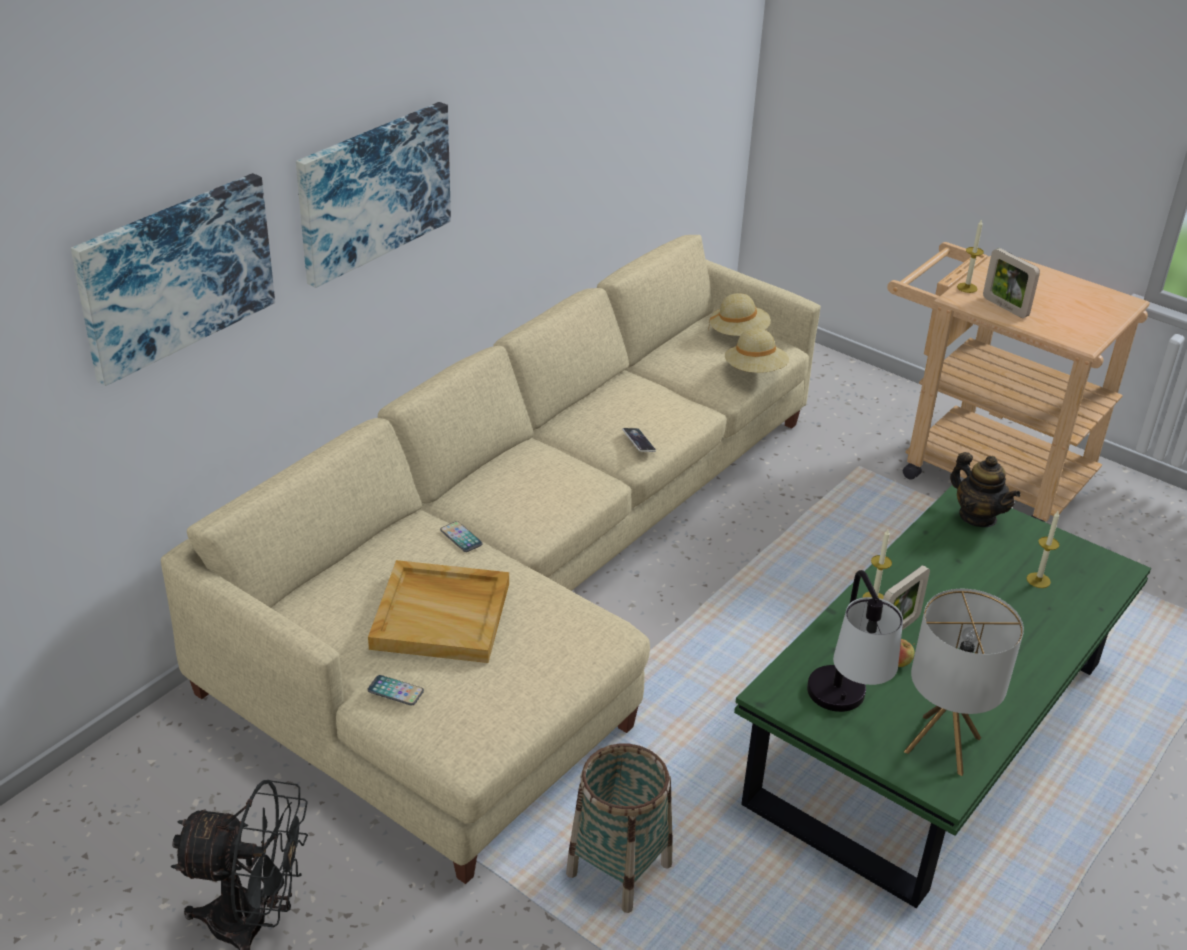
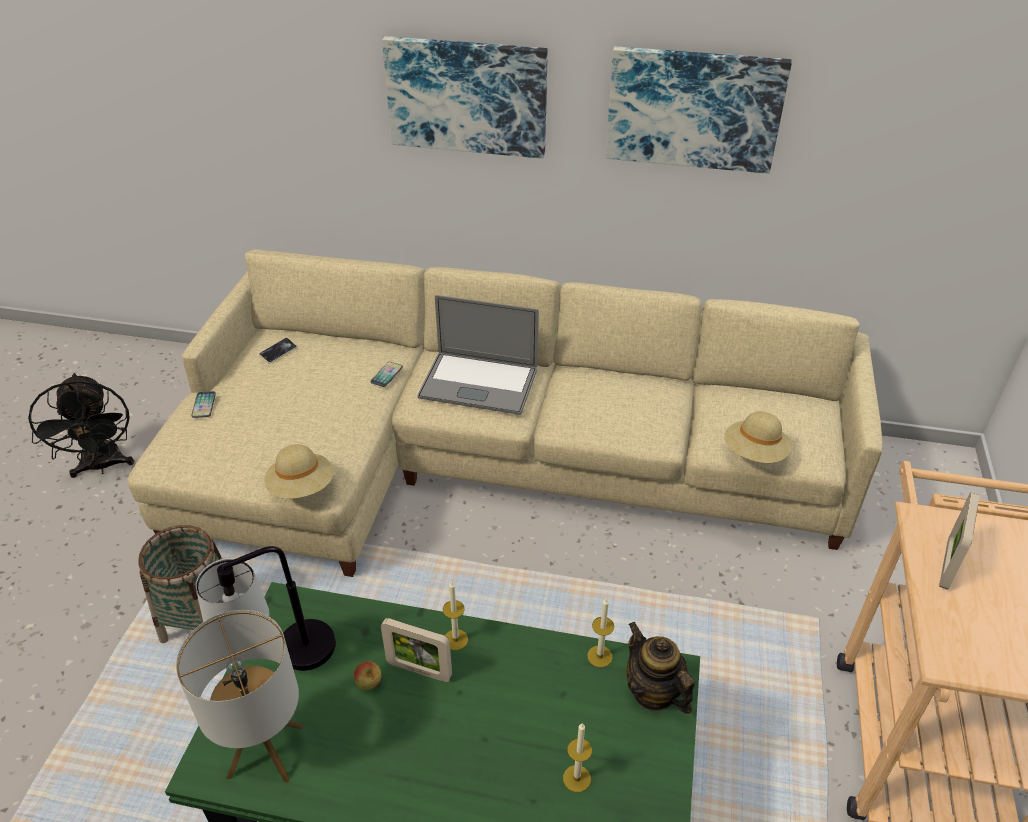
camera: 65 degrees right, 5 degrees up
picture [71,173,275,386] -> picture moved to [606,46,792,174]
beige tray [368,560,509,663] -> none
phone [622,428,656,452] -> phone moved to [259,338,297,364]
beige hat [708,293,771,336] -> beige hat moved to [264,444,333,499]
teapot [950,452,1021,527] -> teapot turned 120 degrees clockwise [626,622,695,714]
candle [957,219,984,293] -> candle moved to [587,599,614,667]
none -> laptop [418,295,539,415]

